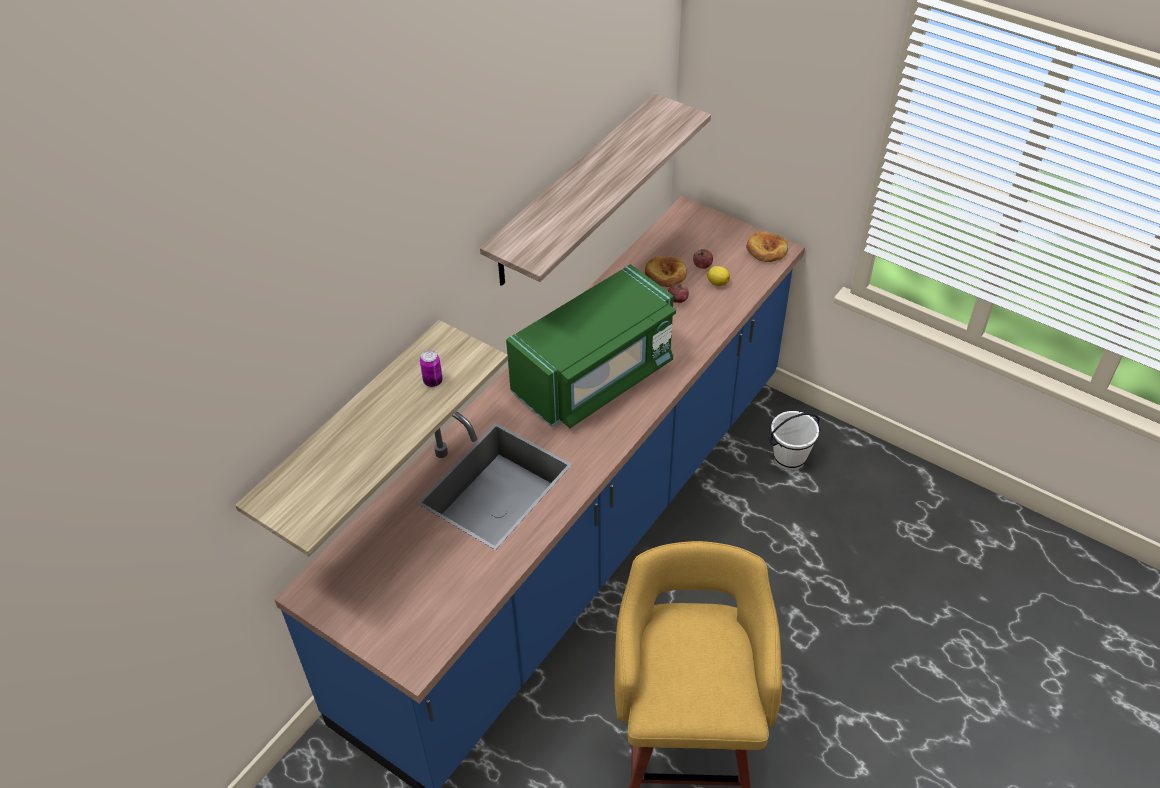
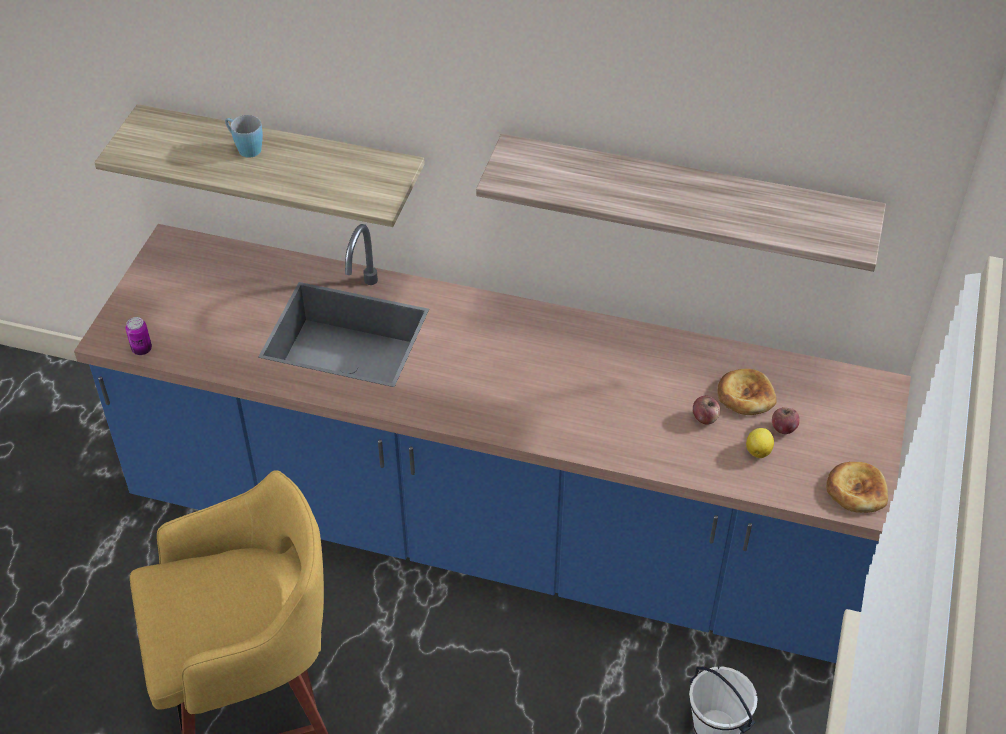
camera: 70 degrees right, 0 degrees up
can [420,350,443,387] -> can moved to [126,317,152,355]
green microwave [506,264,676,428] -> none
none -> blue mug [225,115,263,158]

